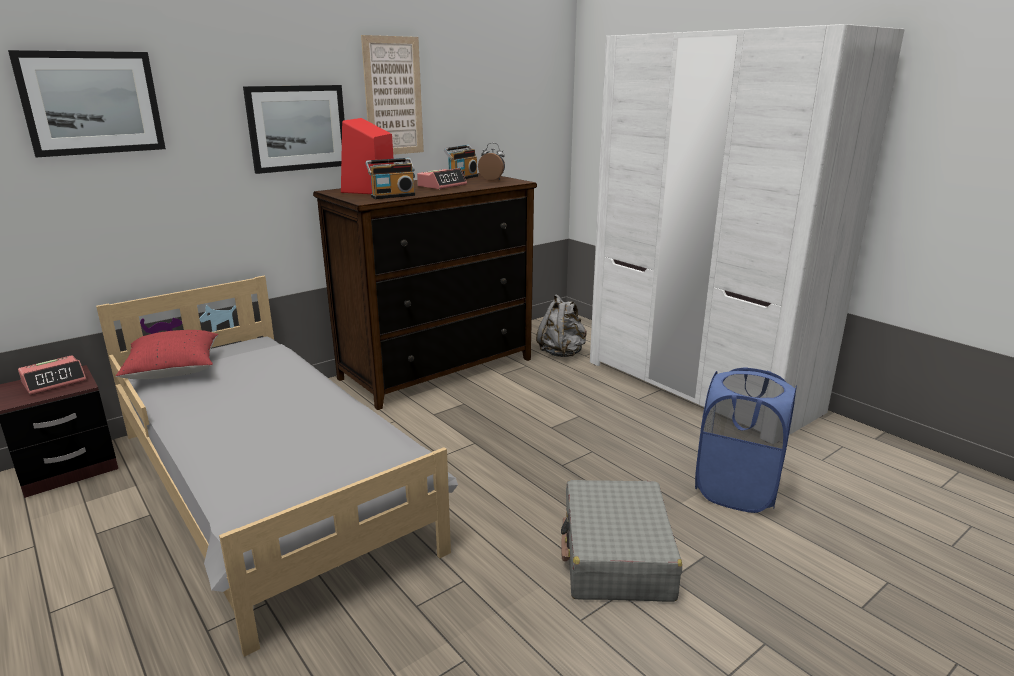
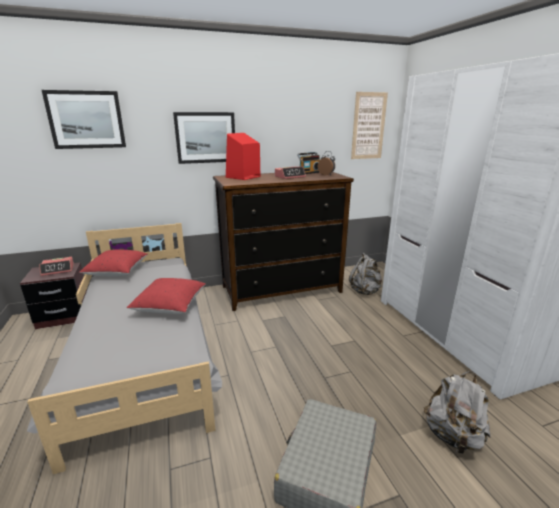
camera: 20 degrees right, 0 degrees up
picture [361,35,424,155] -> picture moved to [351,92,388,159]
radio [366,158,415,199] -> none
blue laundry basket [695,367,797,513] -> grey backpack [424,371,490,454]
none -> red pillow [126,278,206,314]

